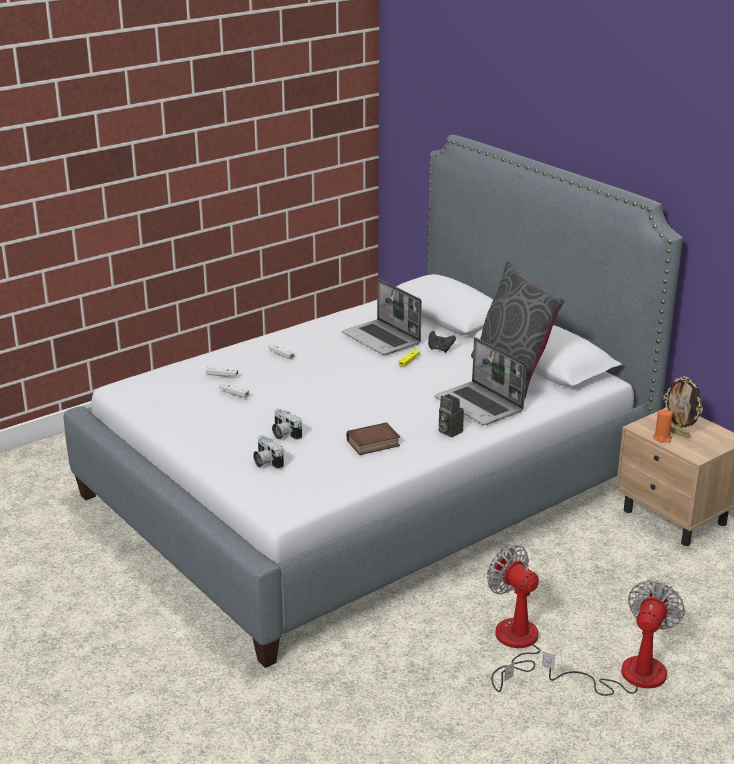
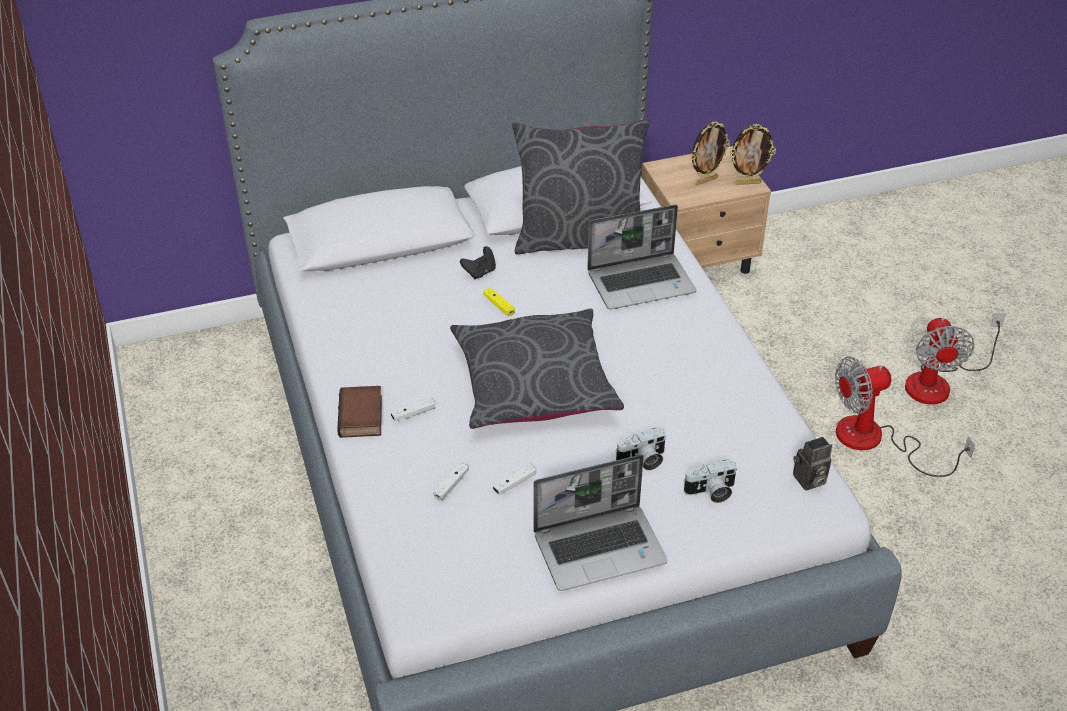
camera: 70 degrees left, 15 degrees up
laptop [342,279,422,355] -> laptop moved to [533,455,667,591]
book [347,422,400,455] -> book moved to [337,386,382,438]
camera [439,394,464,437] -> camera moved to [793,437,832,490]
fan [542,580,685,696] -> fan turned 135 degrees counterclockwise [905,314,1006,405]
orange candle [653,410,673,443] -> none
none -> grey pillow [450,309,624,429]
none -> picture frame [730,124,776,185]

